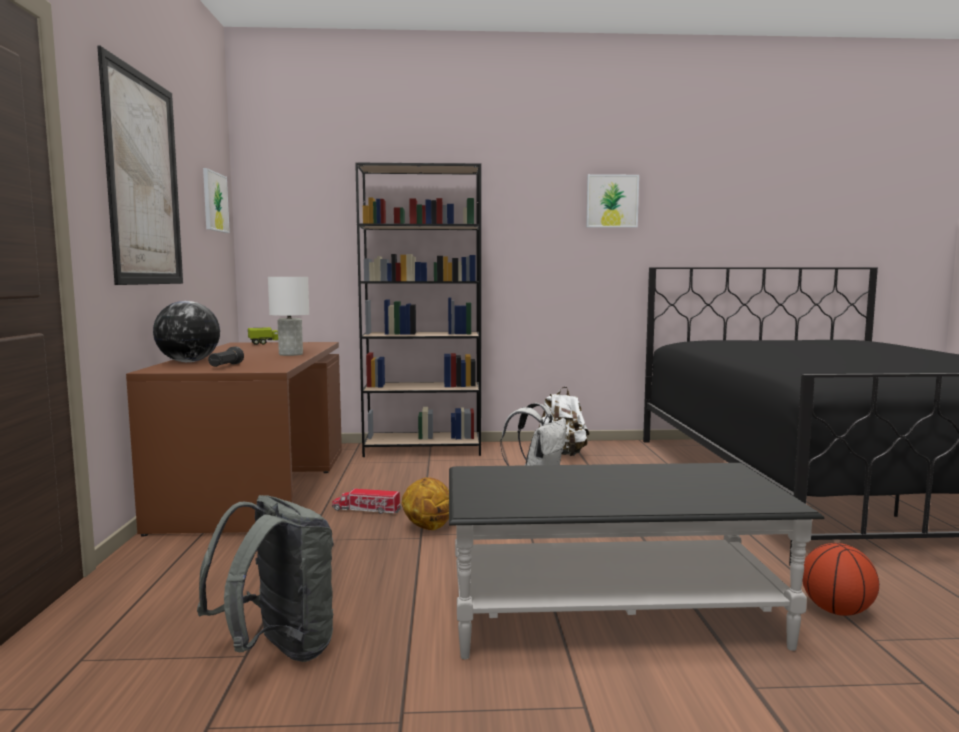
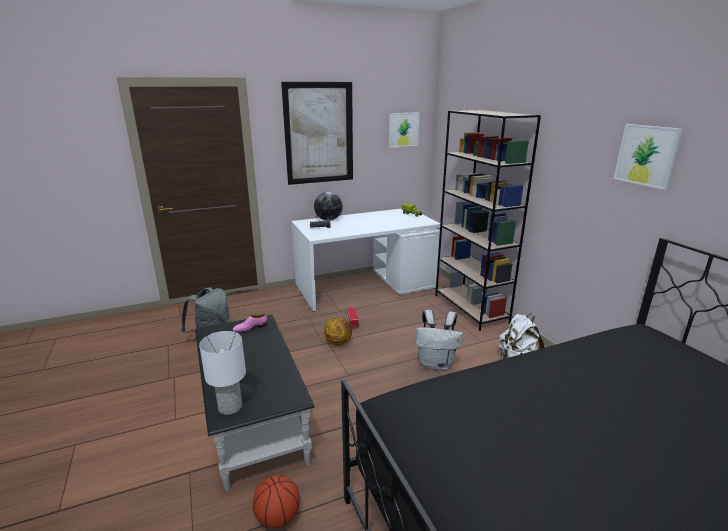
camera: 70 degrees right, 15 degrees up
brown desk [126,342,342,537] -> white desk [291,209,440,312]
white table lamp [268,277,309,356] -> white table lamp moved to [199,331,246,415]
none -> pink shoe [233,314,267,333]

